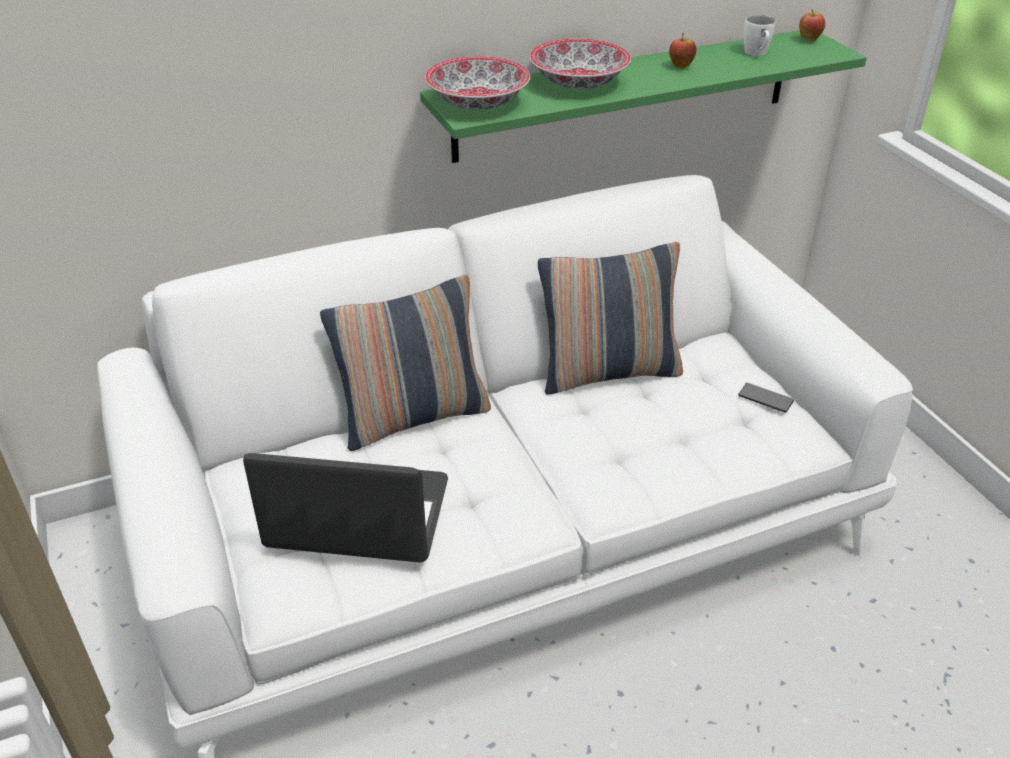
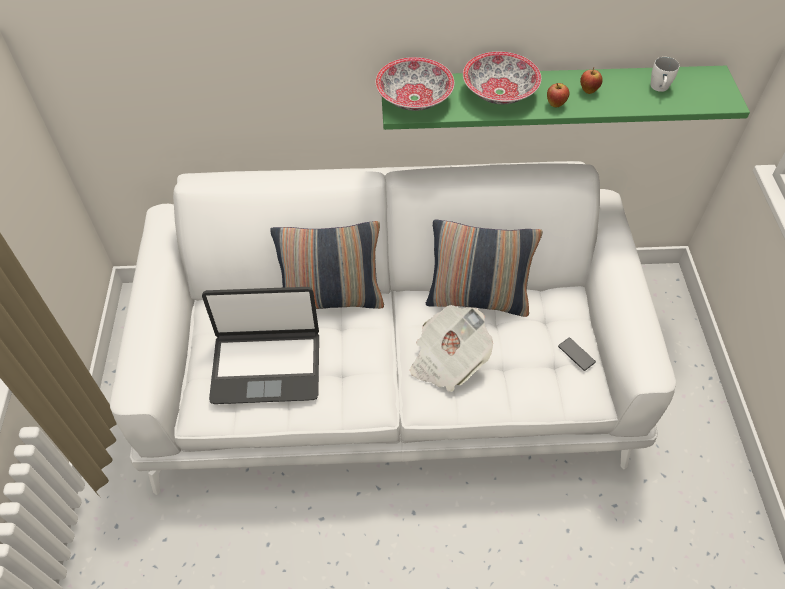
camera: 20 degrees right, 15 degrees up
laptop [243,453,448,563] -> laptop turned 150 degrees clockwise [202,287,319,404]
apple [799,9,825,41] -> apple moved to [547,83,569,107]
none -> newspaper [410,305,493,392]

